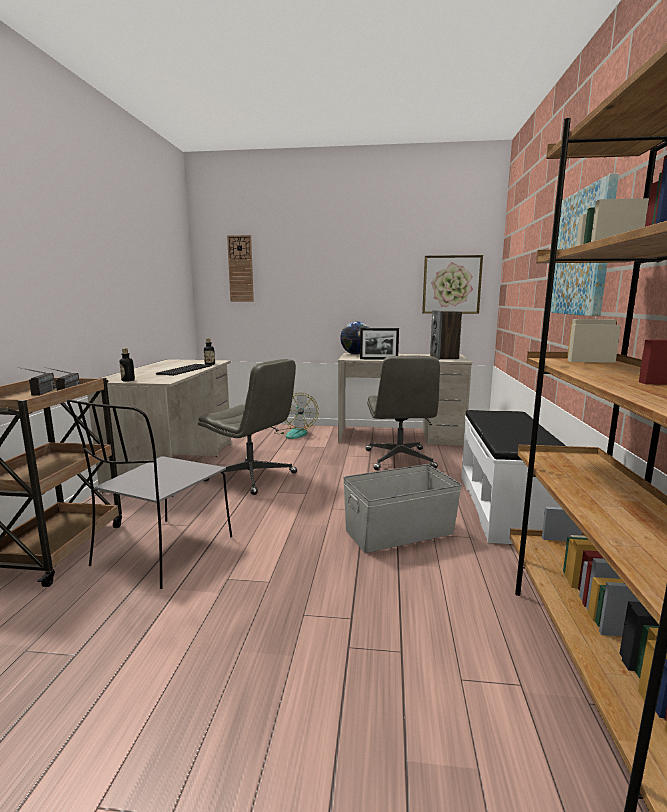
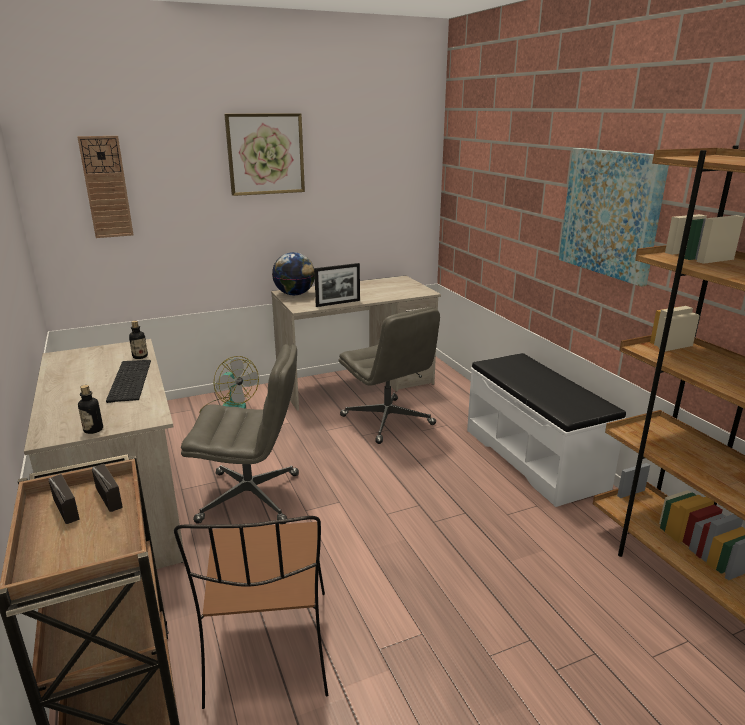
camera: 30 degrees left, 10 degrees up
grey chair [67,399,232,589] -> brown chair [174,516,328,709]
grey storage box [343,464,462,553] -> none
picture [422,255,483,314] -> picture moved to [224,113,305,196]
speaker [430,310,462,360] -> none

